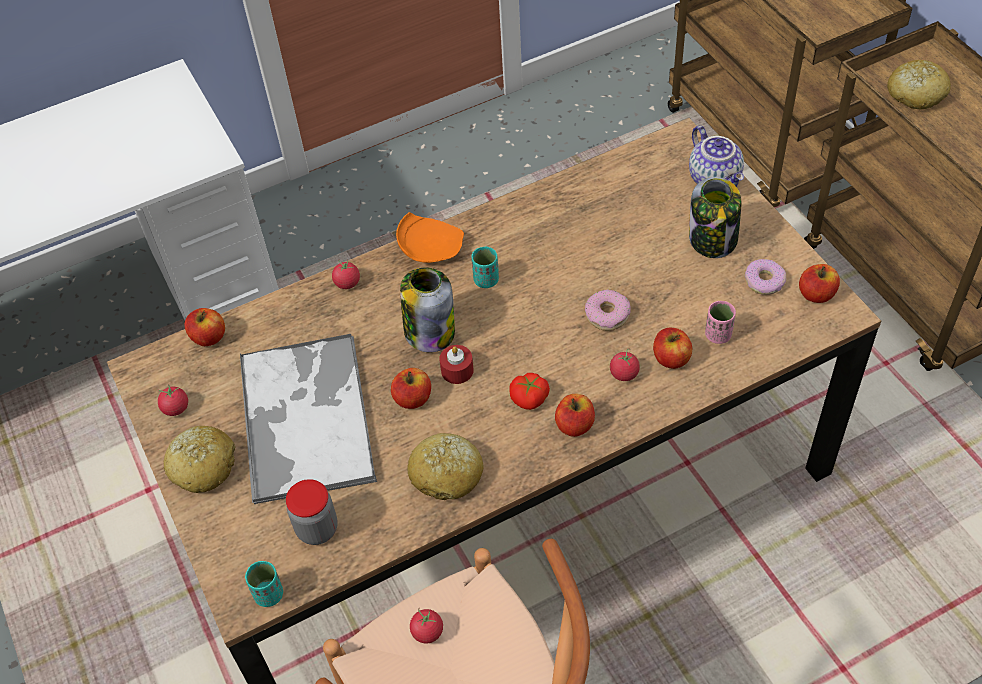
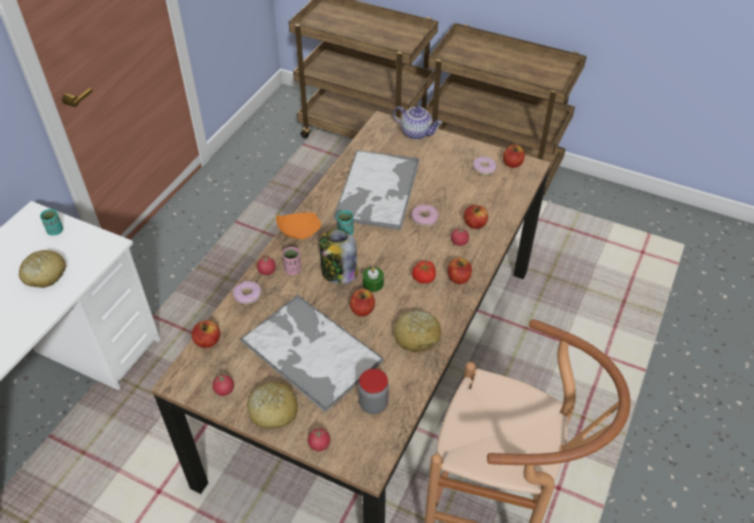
camera: 40 degrees left, 5 degrees down
turquoise cup [245,561,283,607] -> turquoise cup moved to [40,209,63,235]
tomato [410,609,443,643] -> tomato moved to [308,427,330,451]
red candle [439,345,474,384] -> green candle [363,267,384,292]
jar [689,177,741,258] -> none
pink cup [705,301,736,344] -> pink cup moved to [282,247,301,275]
bread [887,60,951,110] -> bread moved to [19,250,66,288]
none -> donut [233,281,262,305]
none -> tray [333,150,420,230]

